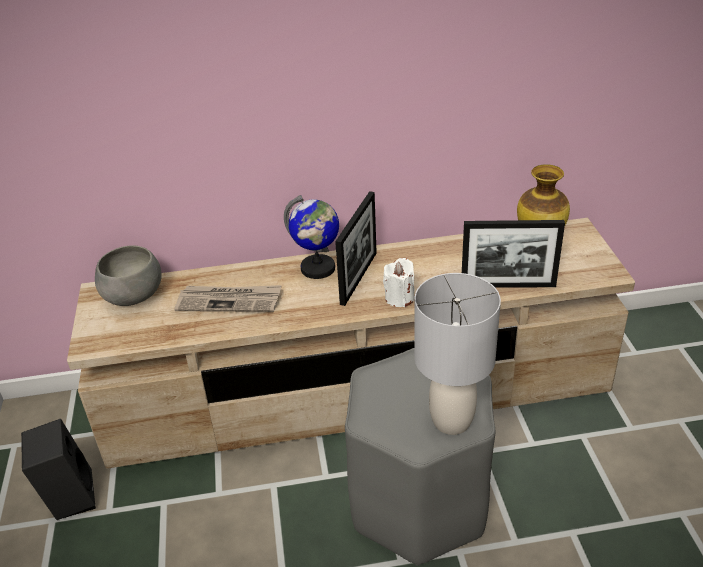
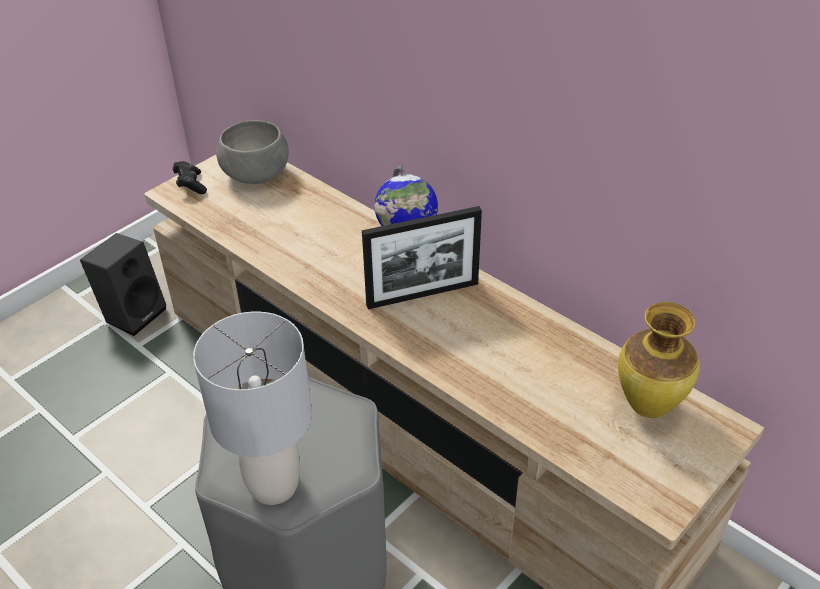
camera: 50 degrees right, 5 degrees up
newspaper [174,285,281,312] -> none
white candle [383,258,415,307] -> none
picture frame [462,220,565,288] -> none
none -> black game controller [173,161,207,194]

